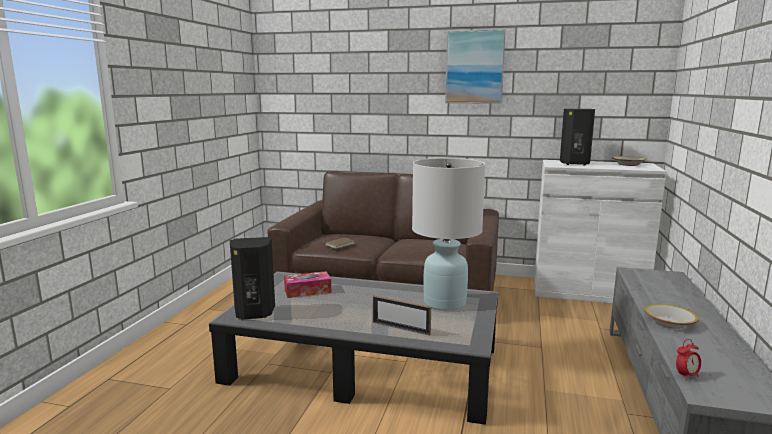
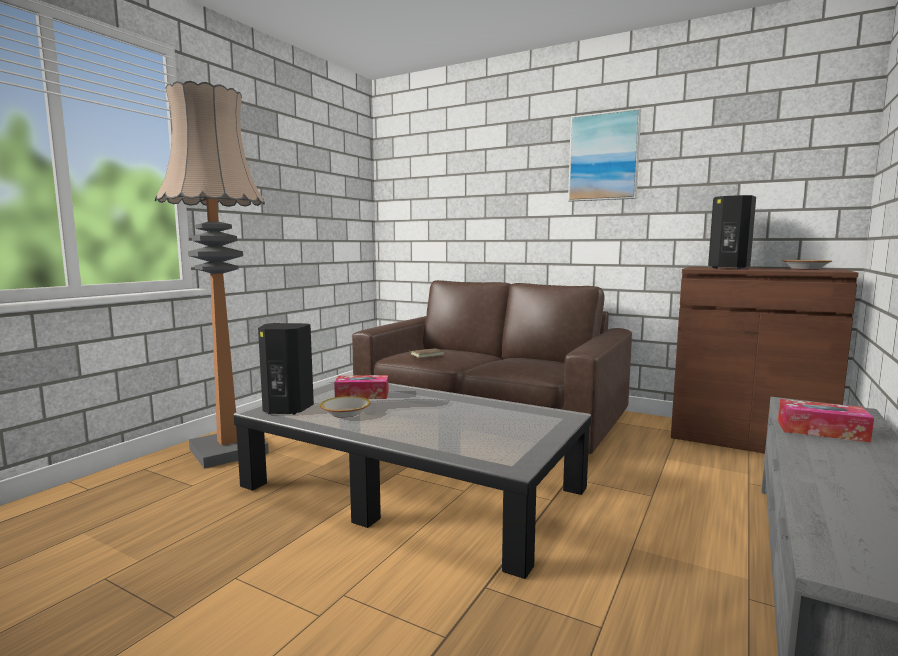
camera: 15 degrees right, 5 degrees down
picture frame [373,295,431,336] -> none
white table lamp [412,158,486,311] -> none
white cabinet [534,160,667,304] -> brown cabinet [671,267,858,453]
bowl [644,304,699,328] -> bowl moved to [320,396,371,418]
alarm clock [676,339,701,381] -> none
none -> floor lamp [155,81,269,469]
none -> tissue box [778,399,874,442]

